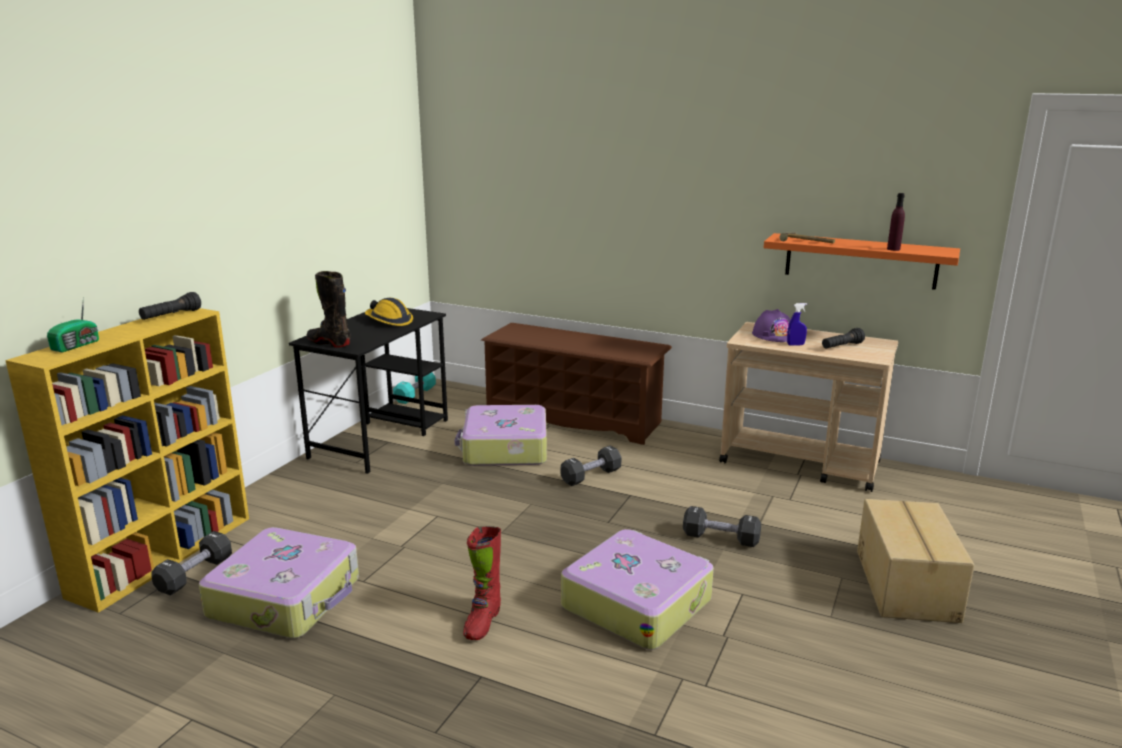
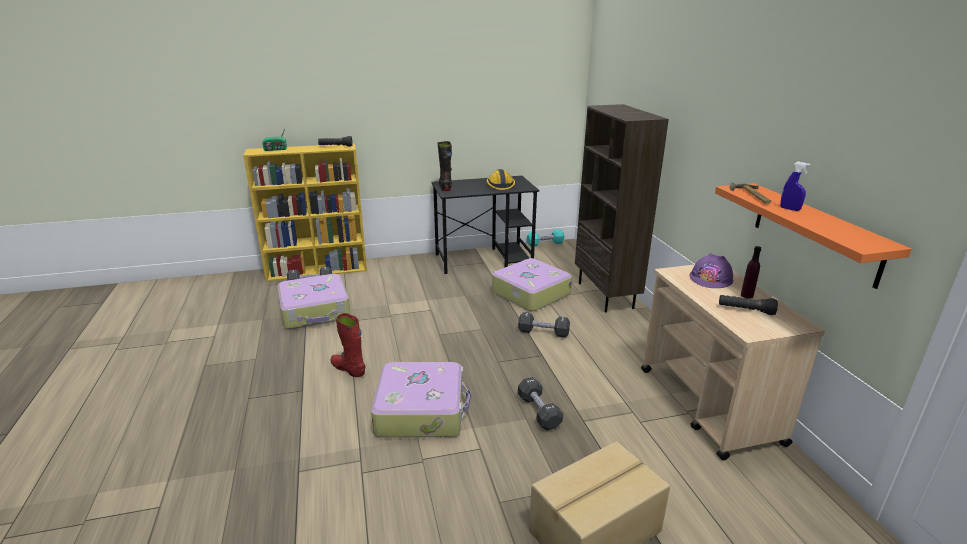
camera: 50 degrees right, 5 degrees up
red boot [463,526,501,640] -> red boot turned 60 degrees clockwise [330,313,366,377]
brown shoe rack [481,323,672,445] -> brown bookcase [575,104,669,313]
blue spray bottle [787,303,807,346] -> blue spray bottle moved to [780,162,810,211]
purple bottle [887,193,905,251] -> purple bottle moved to [741,246,761,299]

